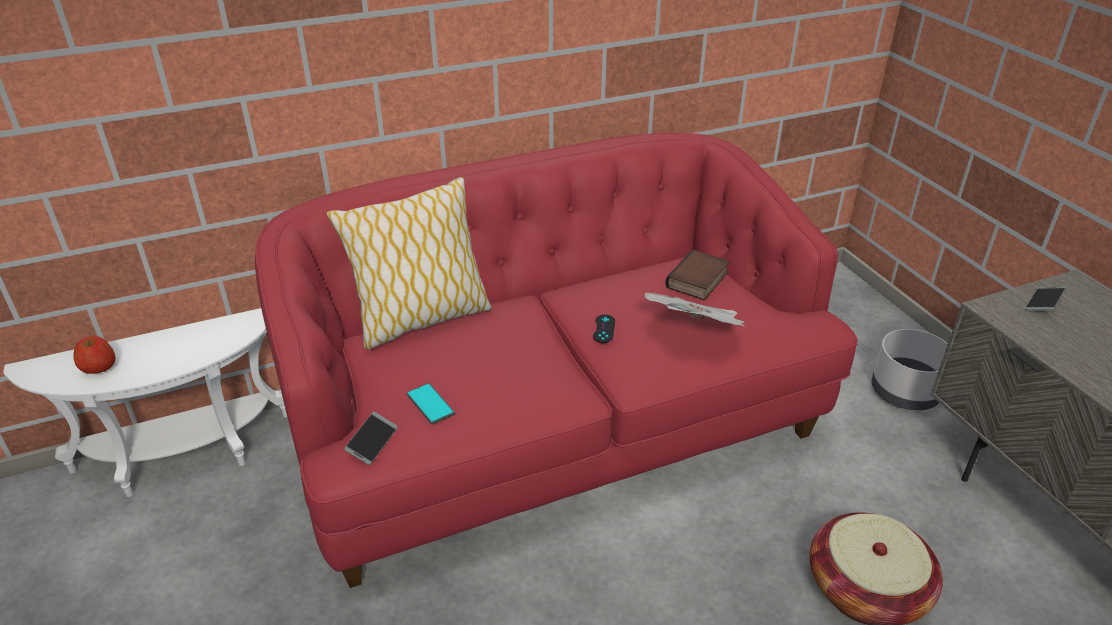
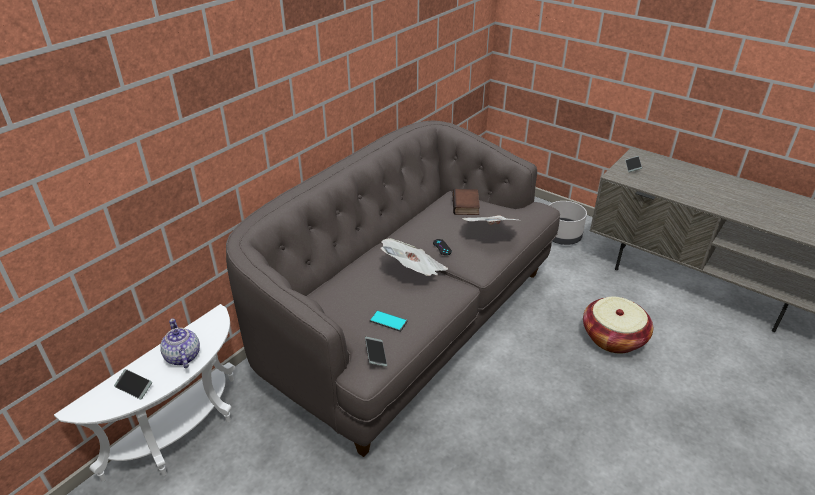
camera: 30 degrees left, 0 degrees up
apple [73,336,116,374] -> phone [114,369,152,400]
red sofa [255,133,858,588] -> grey sofa [226,120,560,457]
pillow [327,177,492,350] -> none
none -> teapot [160,319,200,368]
none -> newspaper [380,238,448,276]

